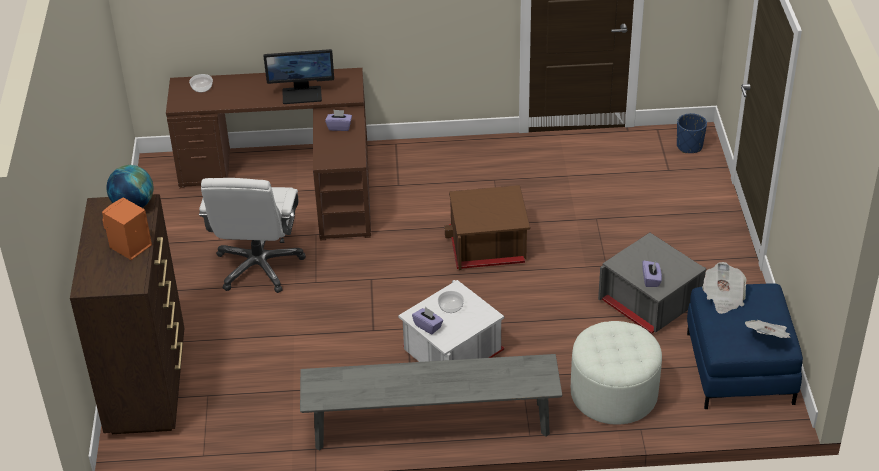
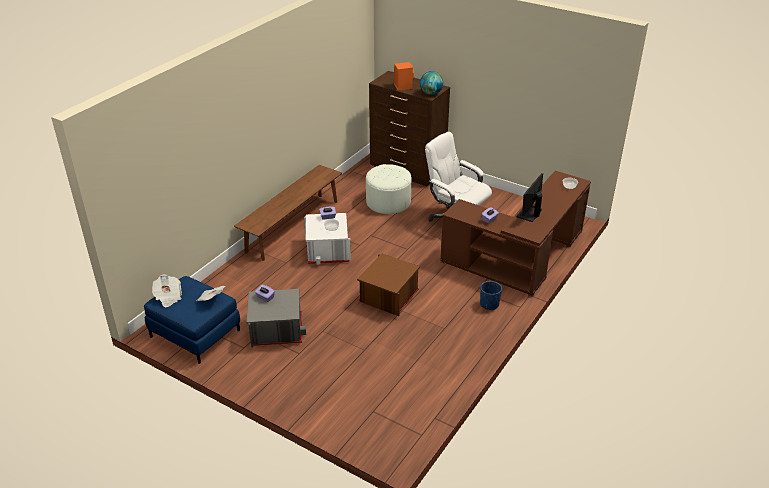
camera: 125 degrees right, 5 degrees down
grey bench [300,354,562,450] -> brown bench [234,165,342,261]
white ottoman [571,321,662,425] -> white ottoman moved to [366,164,412,214]
blue planter [677,113,707,153] -> blue planter moved to [480,281,502,310]

